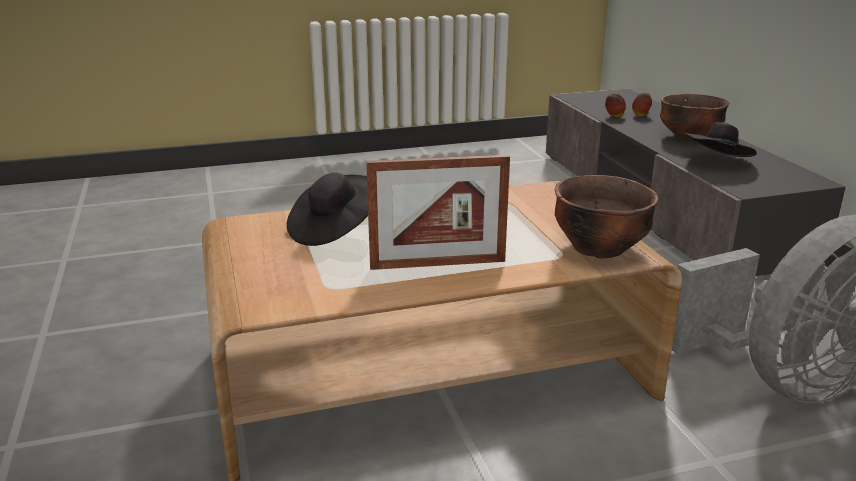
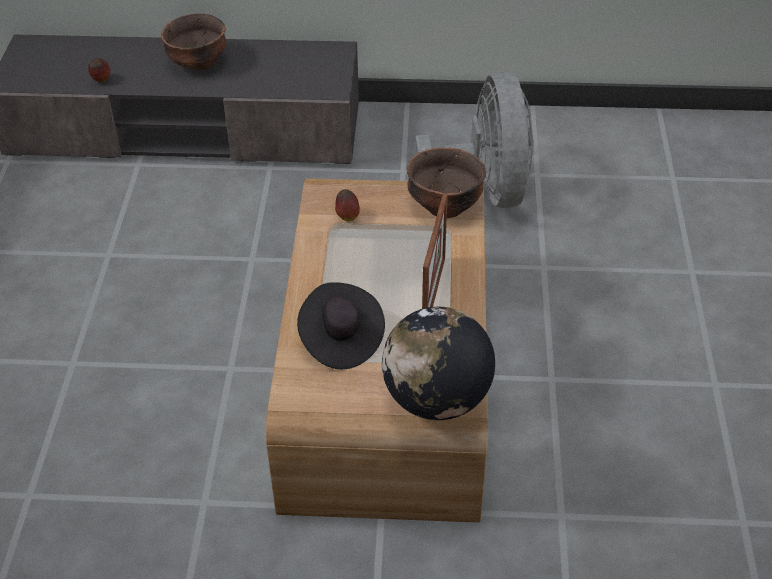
camera: 70 degrees left, 20 degrees up
apple [632,93,652,117] -> apple moved to [335,189,360,222]
black hat [684,122,757,157] -> none
none -> globe [382,306,495,420]

